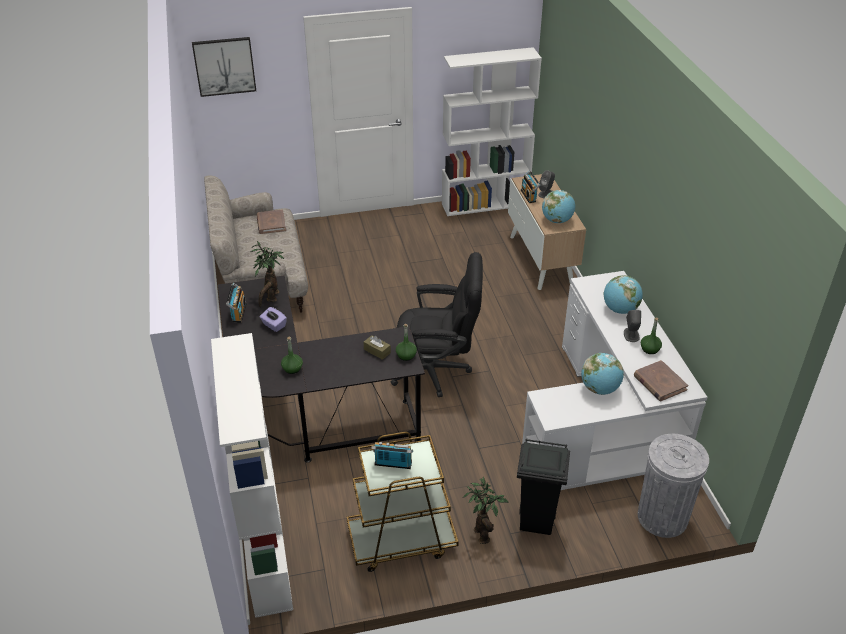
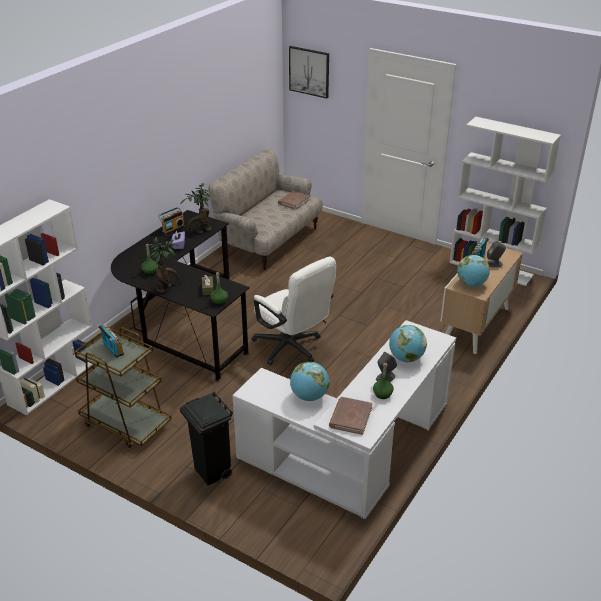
camera: 45 degrees right, 5 degrees down
black office chair [391,252,483,397] -> white office chair [251,257,336,365]
potted plant [463,477,509,544] -> potted plant moved to [147,237,180,292]
grey trash can [638,434,709,538] -> none

